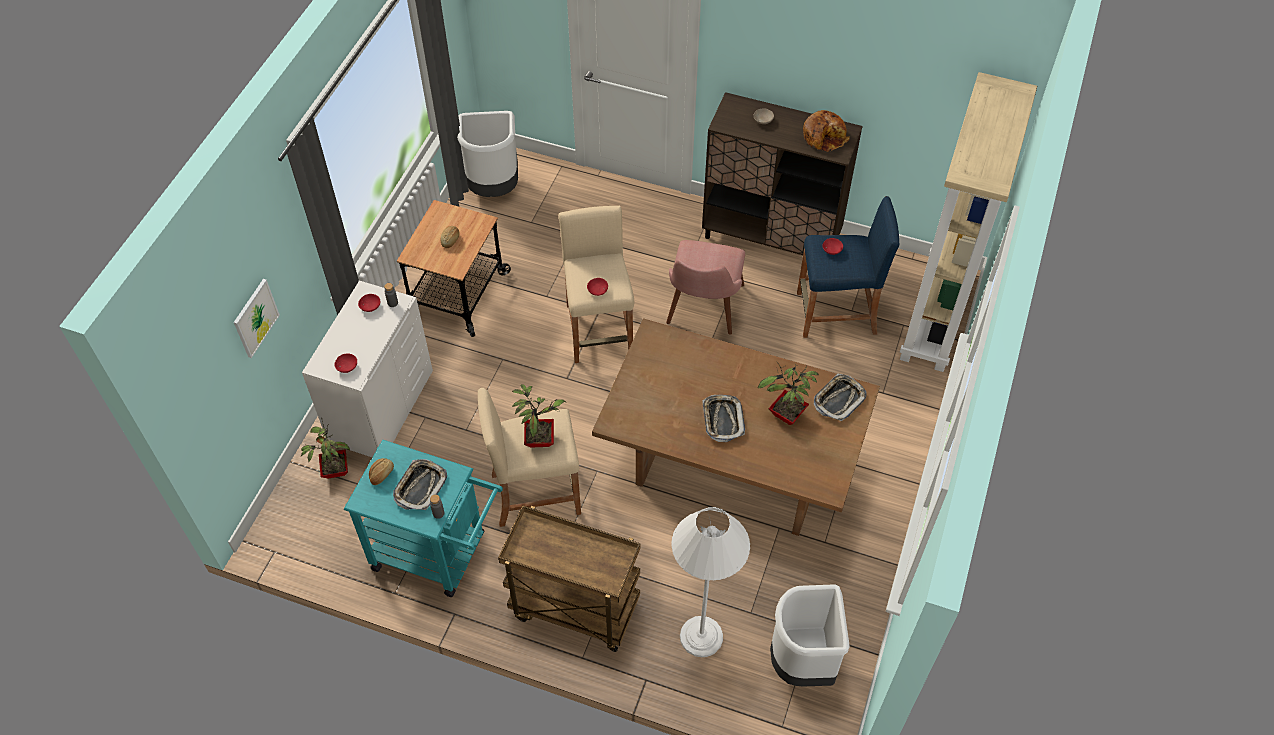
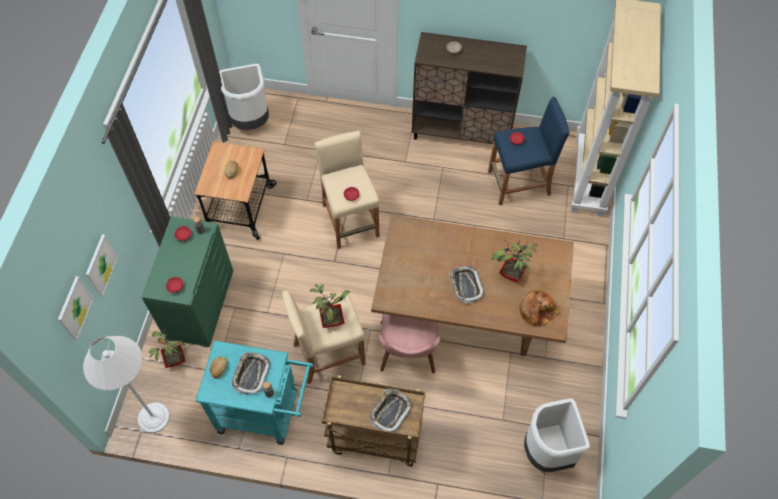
camera: 10 degrees left, 5 degrees up
white dresser [302,281,433,457] -> green dresser [142,216,233,348]
pink chair [666,240,745,335] -> pink chair moved to [379,314,441,373]
white floor lamp [671,507,750,657] -> white floor lamp moved to [83,336,170,433]
bread [803,110,850,152] -> bread moved to [519,290,559,326]
tray [814,374,866,422] -> tray moved to [370,389,412,432]
none -> picture [58,276,94,340]

